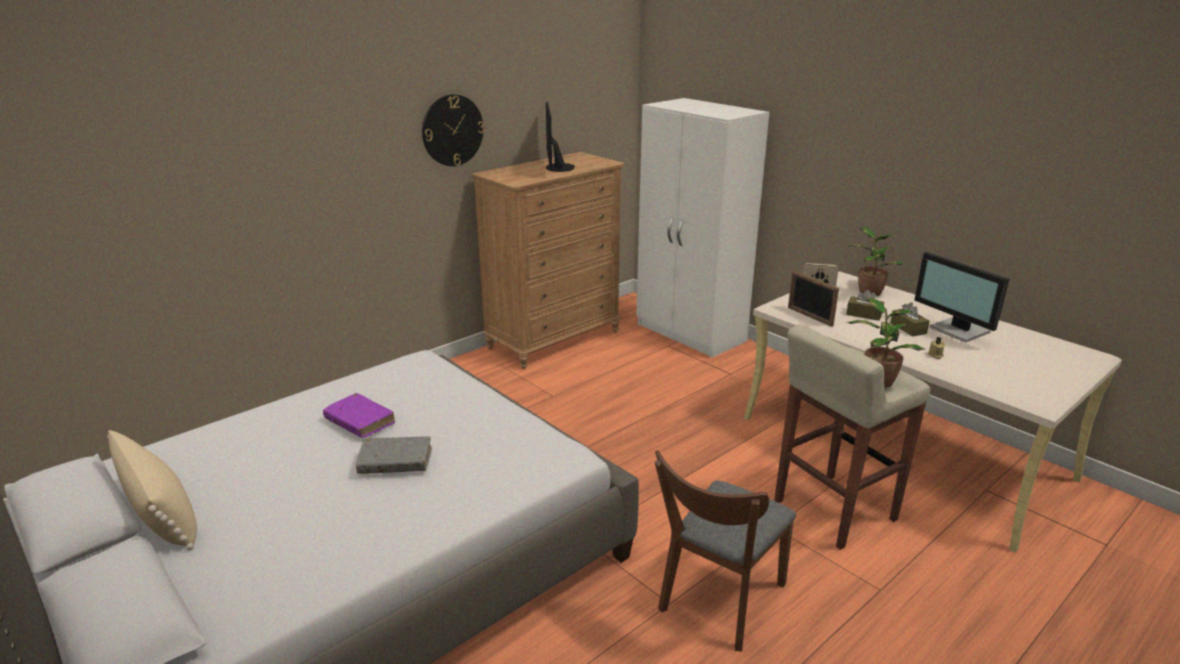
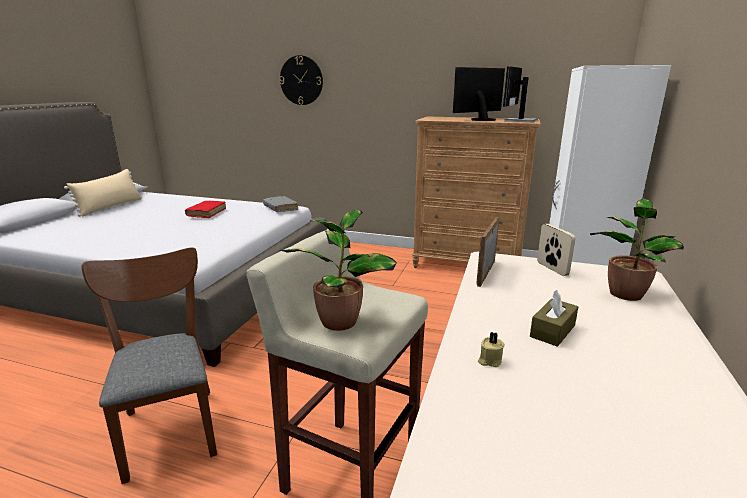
camera: 60 degrees right, 5 degrees down
purple book [323,393,395,438] -> red book [185,201,226,218]
grey book [356,436,432,474] -> grey book moved to [263,196,298,212]
wall clock [422,94,484,166] -> wall clock moved to [279,55,323,105]
brown chair [655,450,796,652] -> brown chair turned 60 degrees clockwise [82,247,217,484]
brown tissue box [846,290,884,321] -> none
monitor [914,252,1009,343] -> monitor moved to [503,67,538,122]

